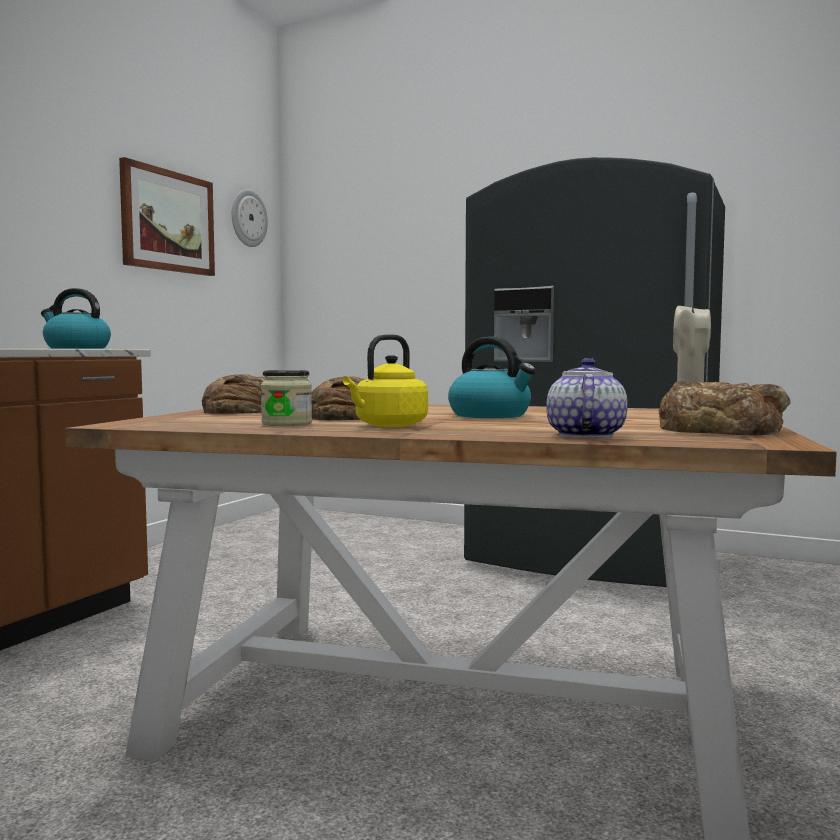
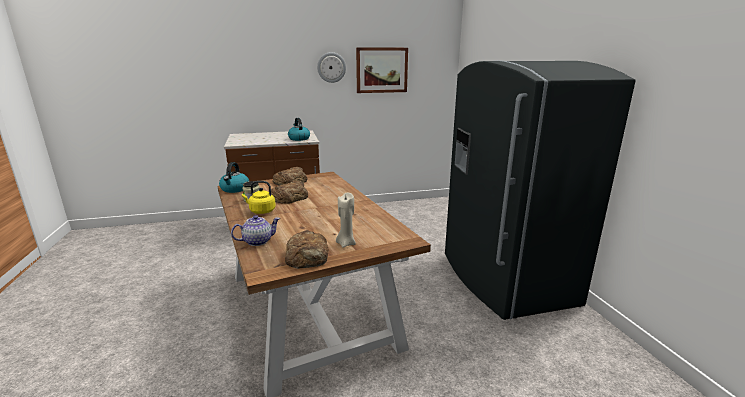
camera: 50 degrees right, 15 degrees up
wall clock [232,189,268,247] -> wall clock moved to [317,52,346,83]
kettle [448,337,536,418] -> kettle moved to [219,162,249,193]

